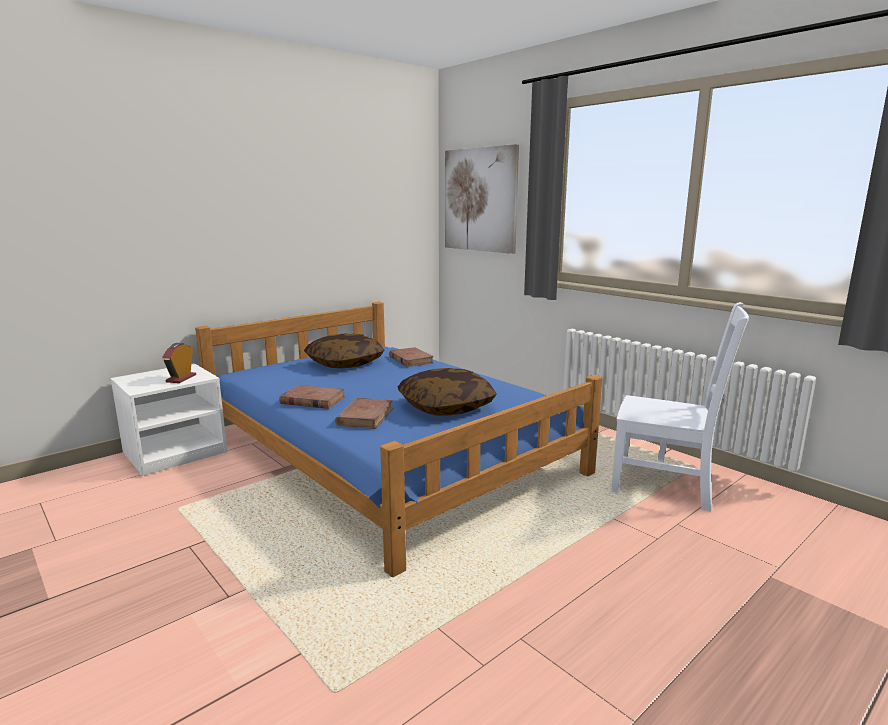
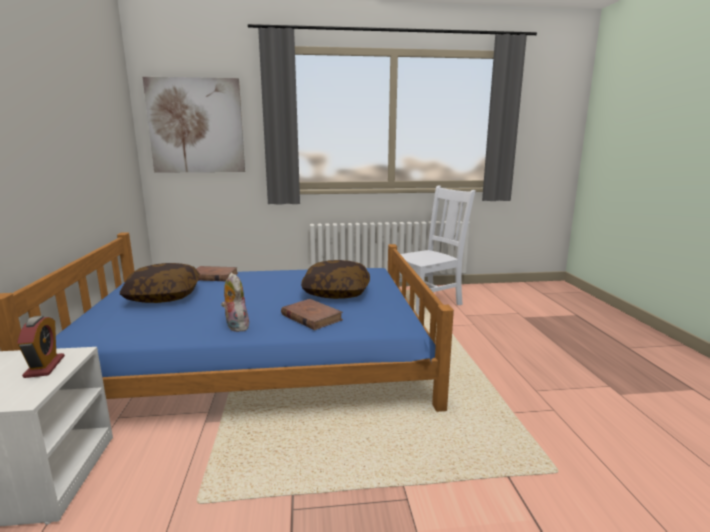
camera: 55 degrees left, 0 degrees up
alarm clock [162,343,196,383] -> alarm clock turned 150 degrees counterclockwise [17,315,65,378]
brown book [279,385,345,409] -> plush toy [221,273,250,332]

